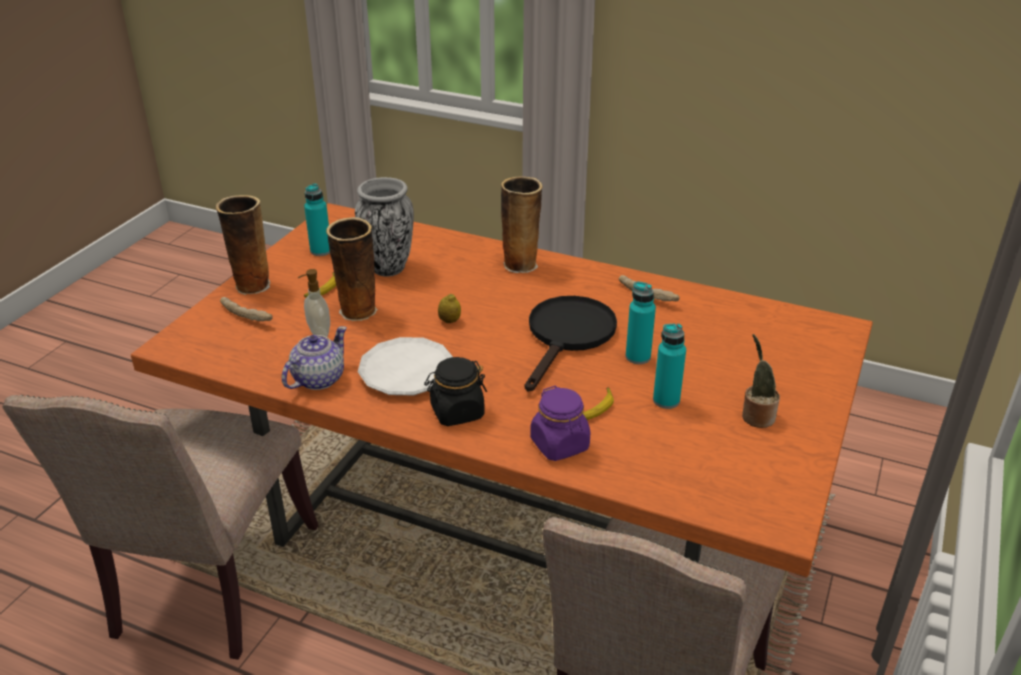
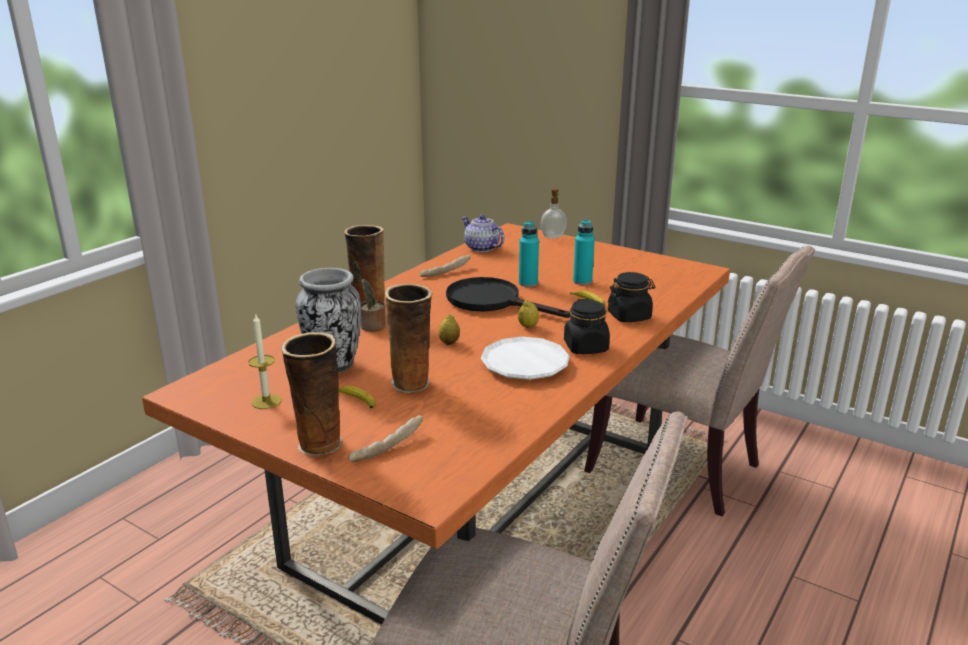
camera: 80 degrees left, 10 degrees down
teapot [282,326,347,390] -> teapot moved to [461,215,504,252]
soap dispenser [298,269,330,337] -> soap dispenser moved to [541,189,567,238]
turquoise bottle [304,183,330,256] -> candle [248,313,282,409]
purple jar [530,386,590,461] -> black jar [608,272,655,322]
potted plant [742,334,780,428] -> potted plant moved to [353,262,386,331]
none -> lemon [518,300,539,328]

